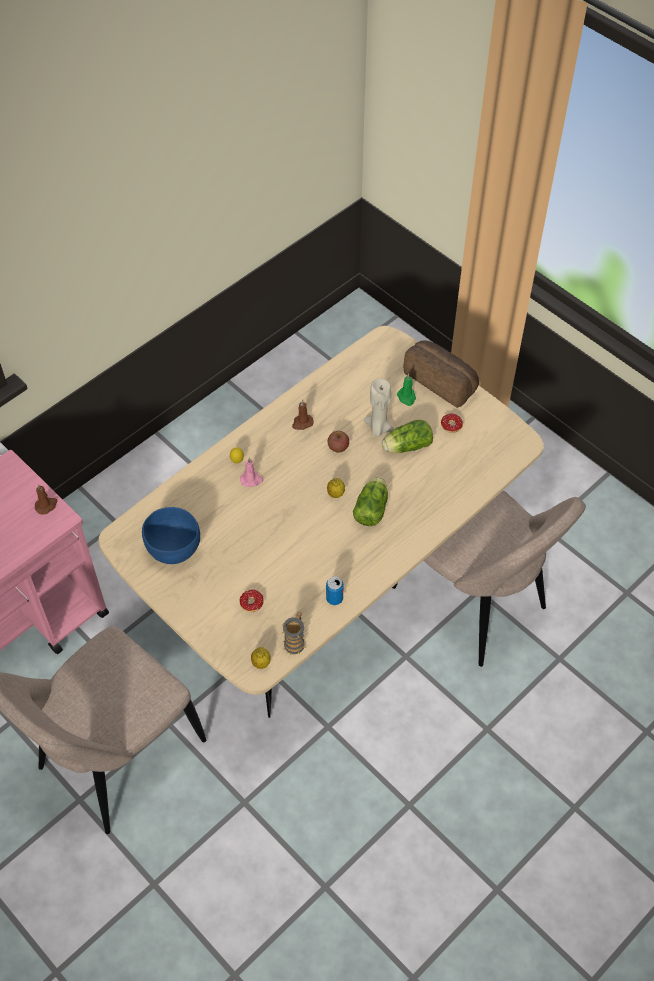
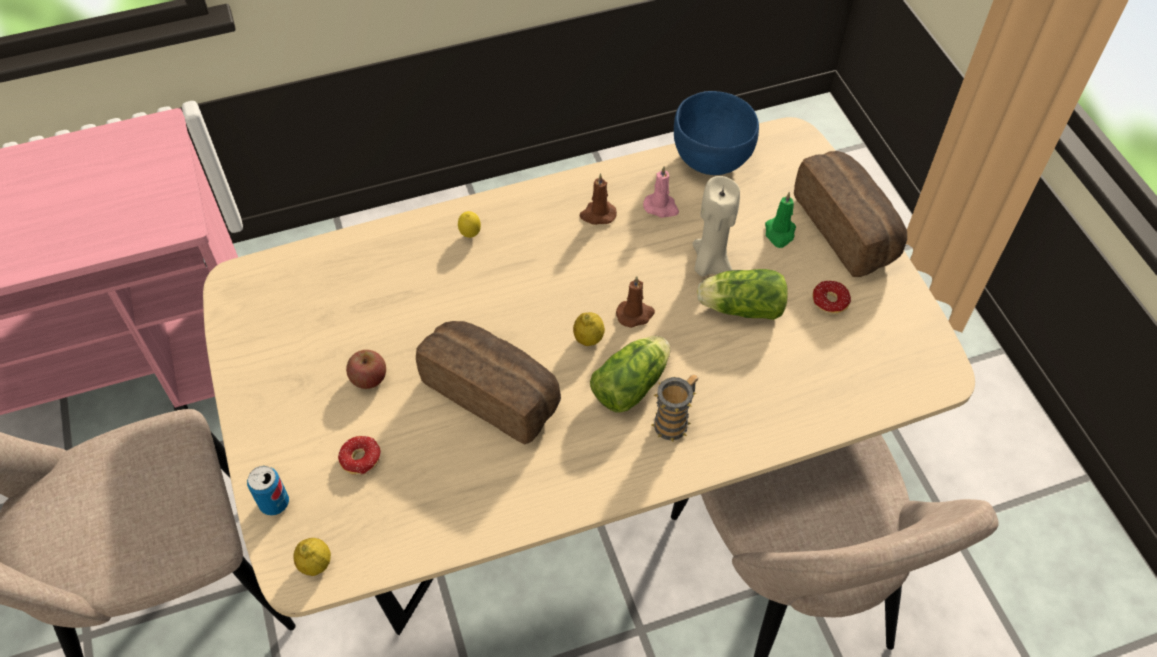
camera: 25 degrees right, 0 degrees up
brown candle [35,484,57,514] -> brown candle moved to [616,276,655,328]
blue bowl [142,507,200,564] -> blue bowl moved to [674,91,759,175]
pink candle [240,458,263,487] -> pink candle moved to [643,166,679,218]
mug [282,612,306,655] -> mug moved to [651,374,699,442]
can [326,576,344,605] -> can moved to [247,466,289,516]
apple [328,431,349,453] -> apple moved to [346,350,386,389]
none -> bread [416,321,561,445]

